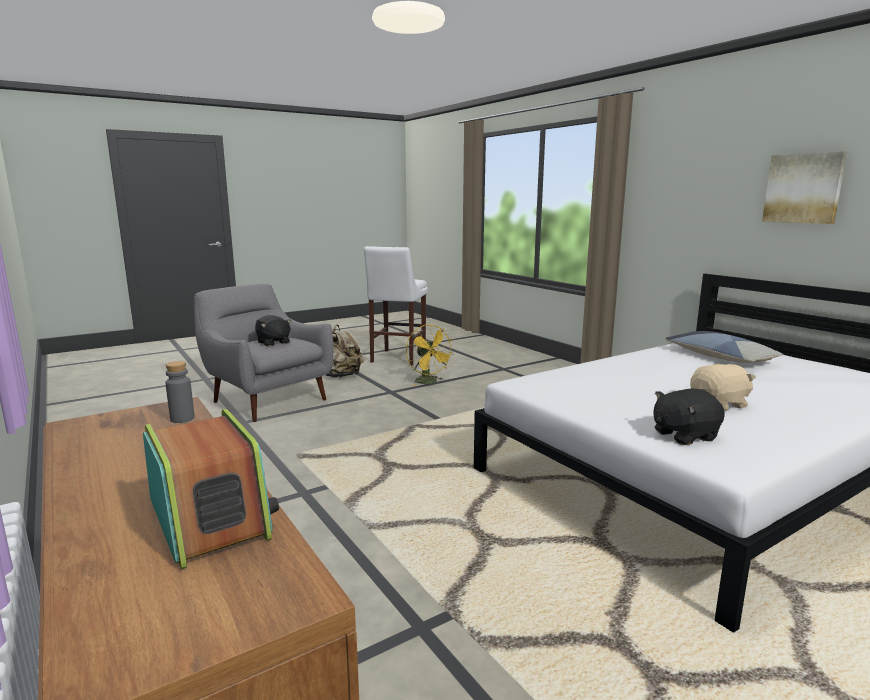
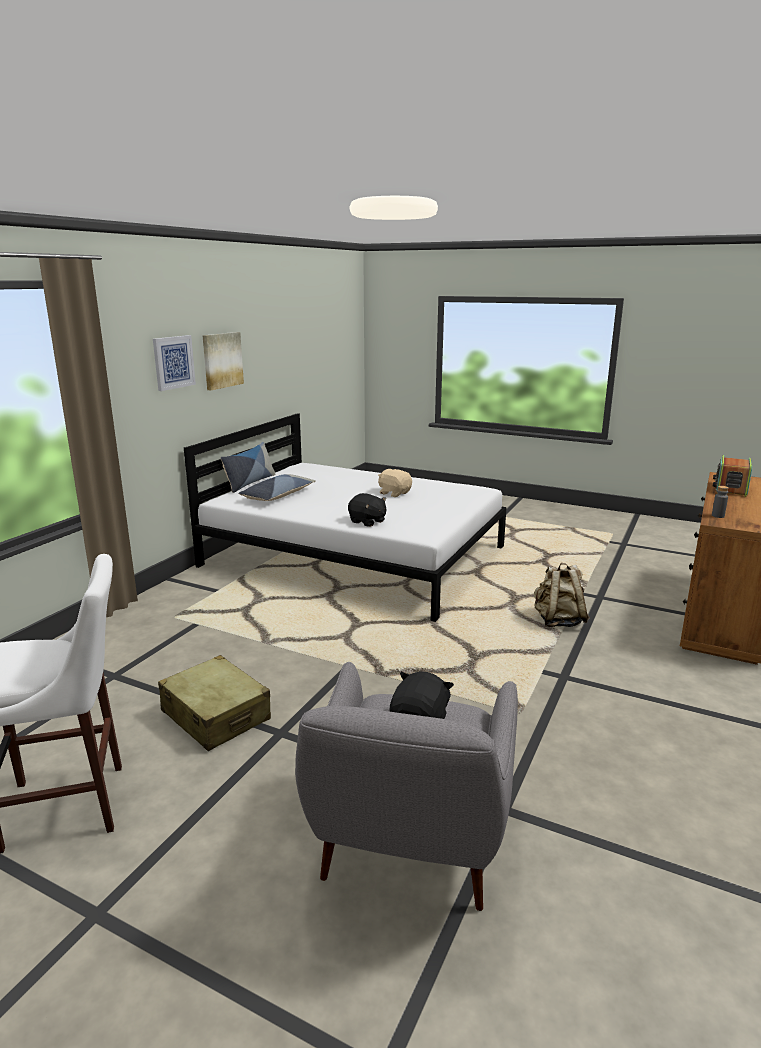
camera: 120 degrees left, 5 degrees up
beige backpack [326,325,364,378] -> beige backpack moved to [534,563,590,627]
yellow fan [406,325,454,386] -> beige suitcase [158,655,271,751]
black plush toy [653,389,725,445] -> black plush toy moved to [348,493,386,527]
none -> picture [153,335,196,391]
none -> pillow [221,442,275,493]

